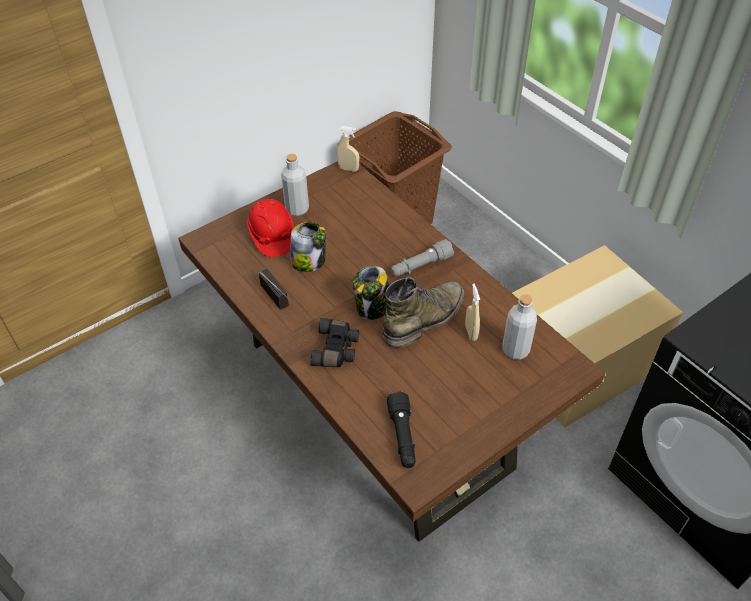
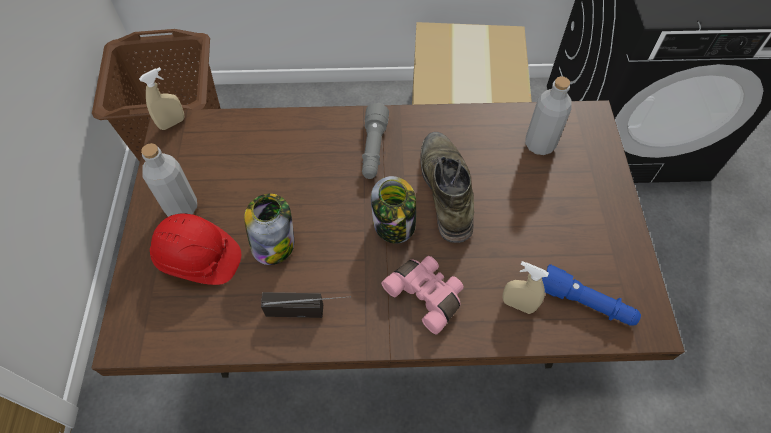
camera: 55 degrees left, 10 degrees up
black binoculars [310,318,359,367] -> pink binoculars [381,256,464,335]
black flashlight [386,392,416,468] -> blue flashlight [542,265,641,326]
beige spray bottle [465,284,480,341] -> beige spray bottle moved to [503,261,549,314]

